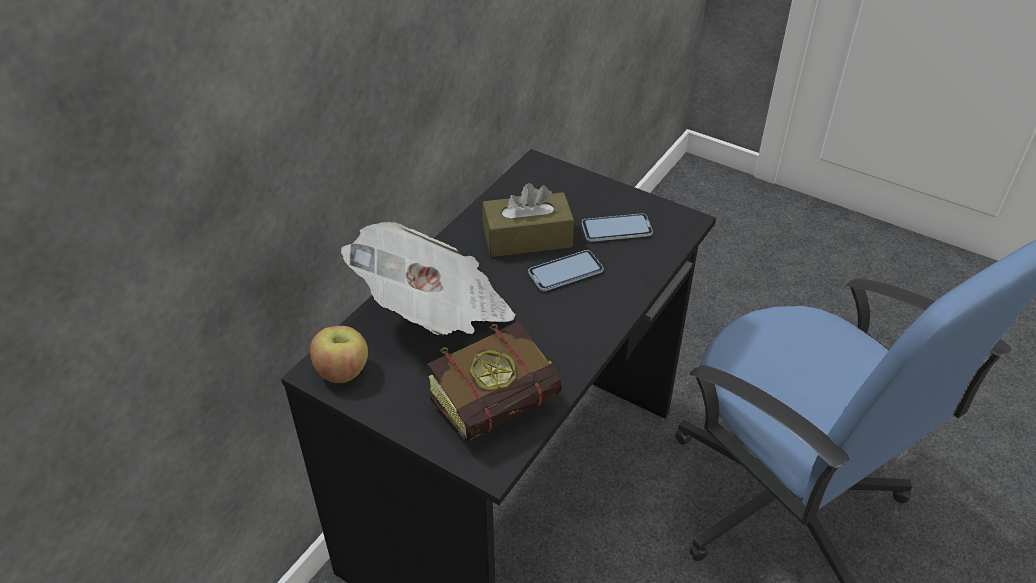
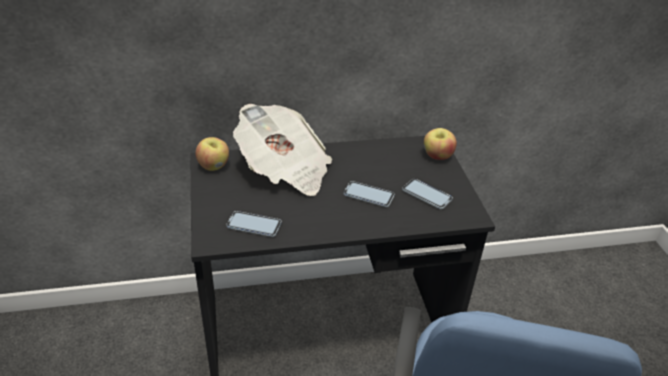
camera: 45 degrees right, 5 degrees down
book [427,321,562,440] -> phone [226,211,281,237]
brown tissue box [482,183,574,257] -> none
none -> apple [424,128,457,160]

